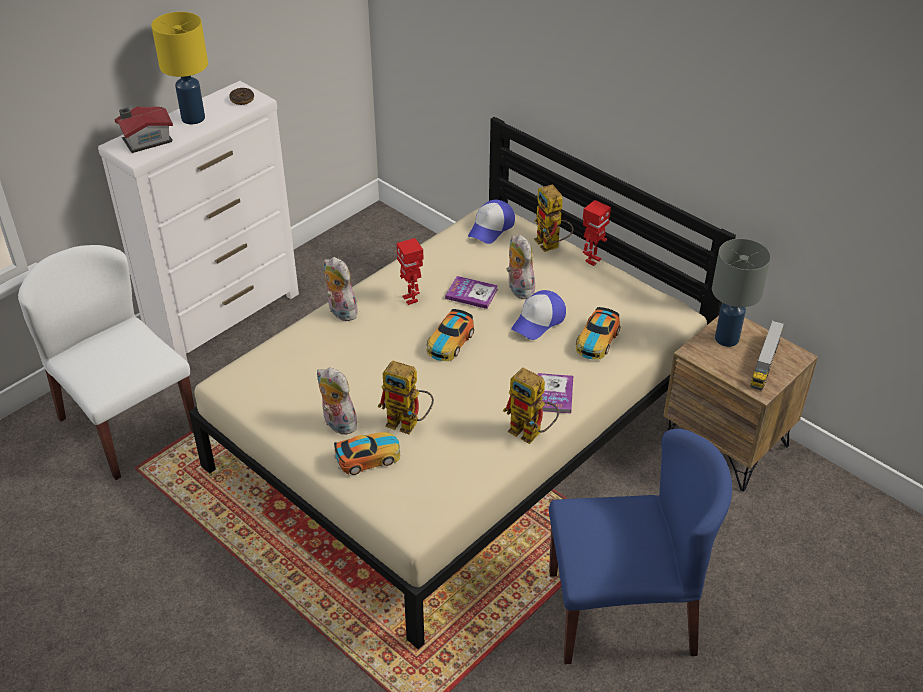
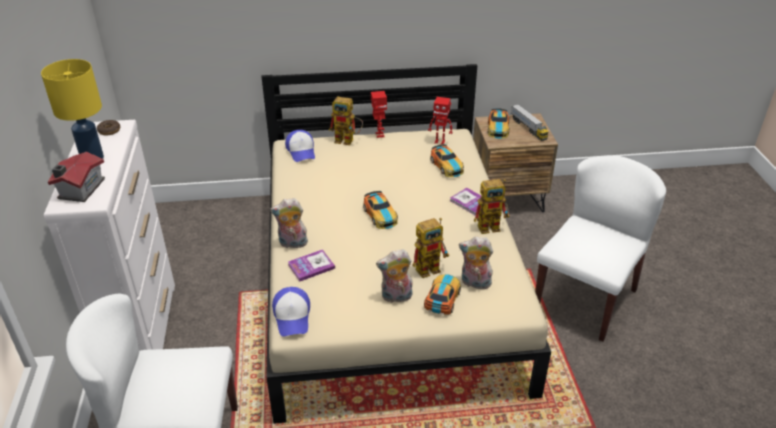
camera: 50 degrees left, 5 degrees down
toy robot [396,238,423,305] -> toy robot moved to [428,97,453,144]
book [445,276,498,309] -> book moved to [288,249,335,281]
plush toy [506,235,535,299] -> plush toy moved to [459,236,493,289]
cap [511,290,566,340] -> cap moved to [272,287,310,337]
blue chair [549,429,732,664] -> white chair [535,155,666,342]
grey table lamp [712,239,771,347] -> toy car [488,109,509,139]

